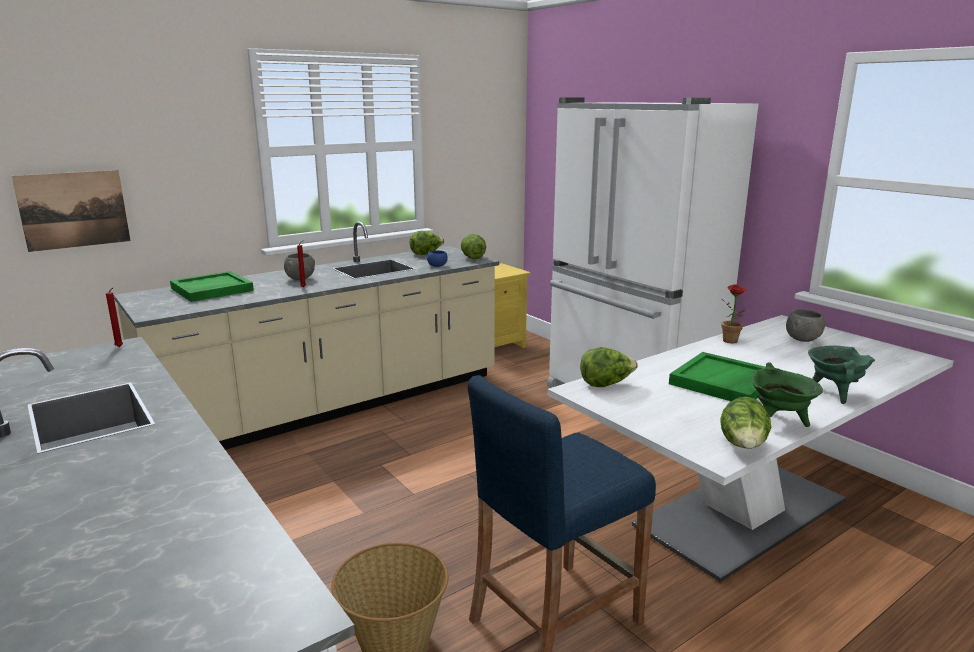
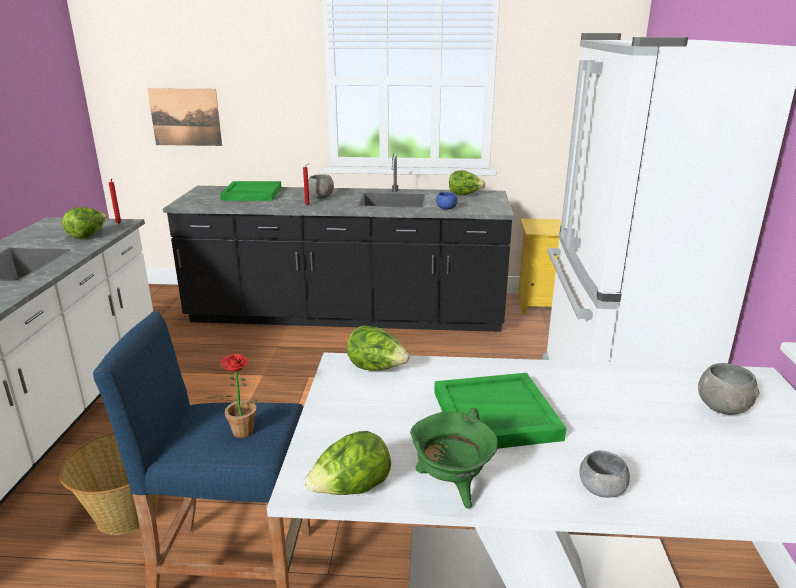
camera: 40 degrees right, 5 degrees up
beige counter [114,221,499,450] -> black counter [163,153,514,332]
lettuce [461,234,486,259] -> lettuce moved to [62,207,106,239]
potted plant [721,284,747,343] -> potted plant moved to [208,354,272,438]
green cooking pot [808,345,875,404] -> grey bowl [580,451,630,498]

